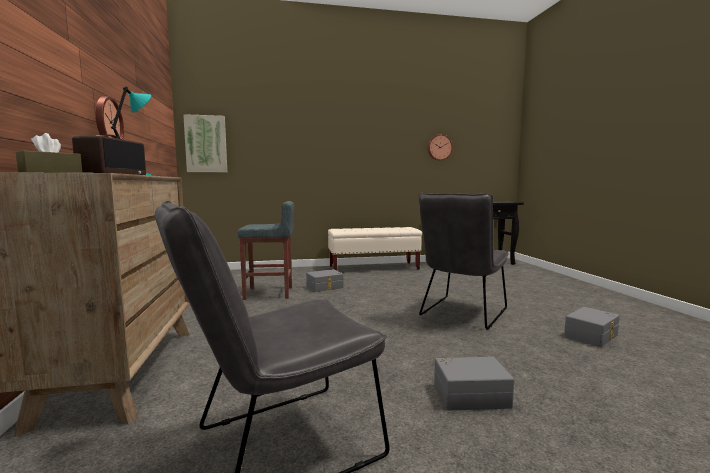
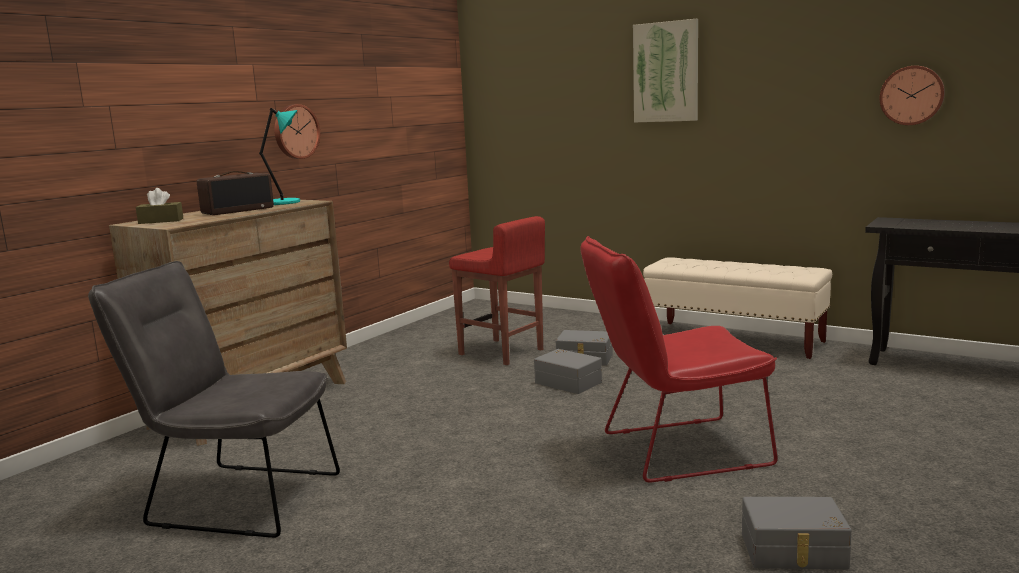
camera: 45 degrees right, 5 degrees up
picture [183,114,227,172] -> picture moved to [633,19,698,122]
grey stool [237,201,294,300] -> red stool [449,216,545,365]
grey chair [418,193,509,330] -> red chair [580,236,778,483]
grey storage box [434,357,514,411] -> grey storage box moved to [534,349,602,394]

